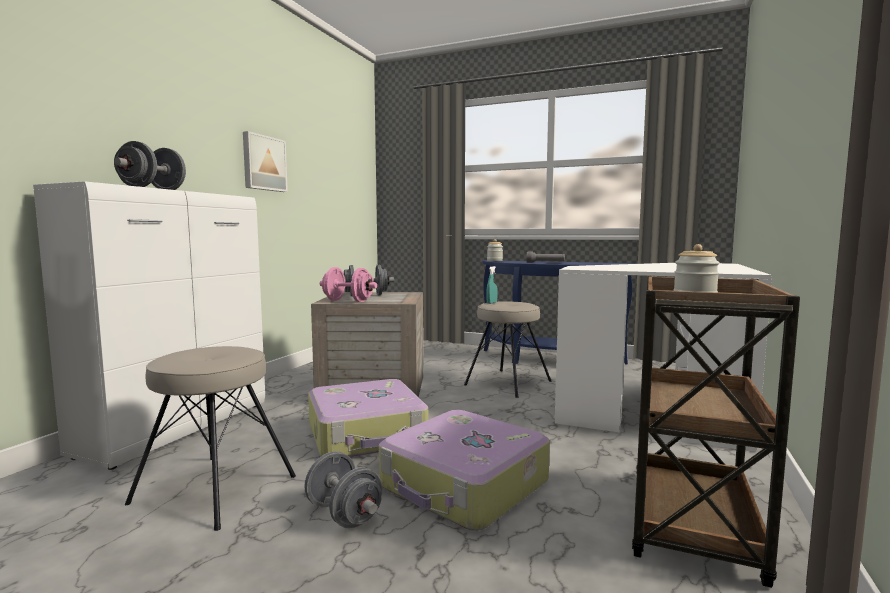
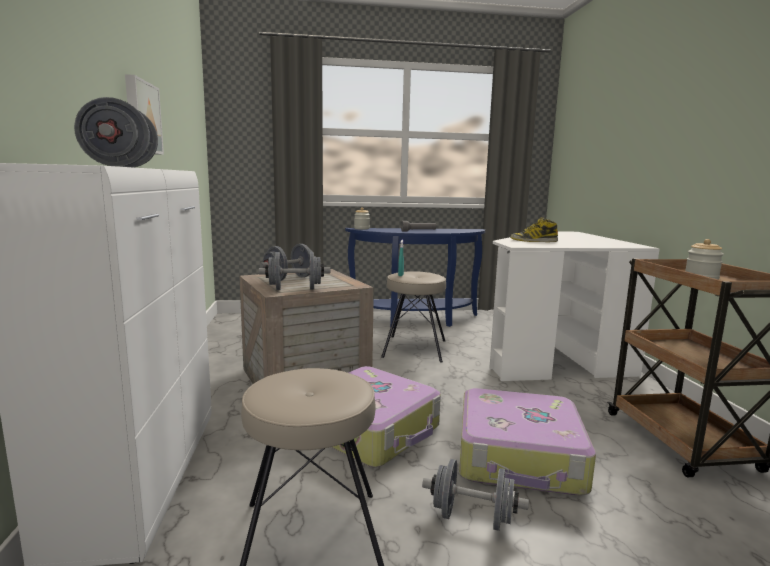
camera: 30 degrees left, 5 degrees up
pink dumbbell [320,267,377,302] -> grey dumbbell [259,252,330,290]
none -> boot [510,218,558,242]

